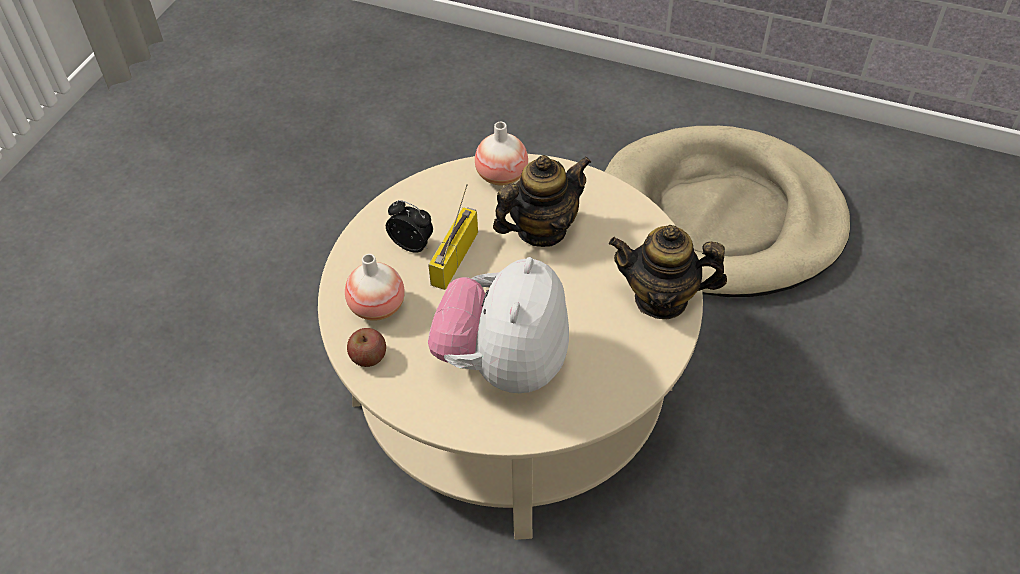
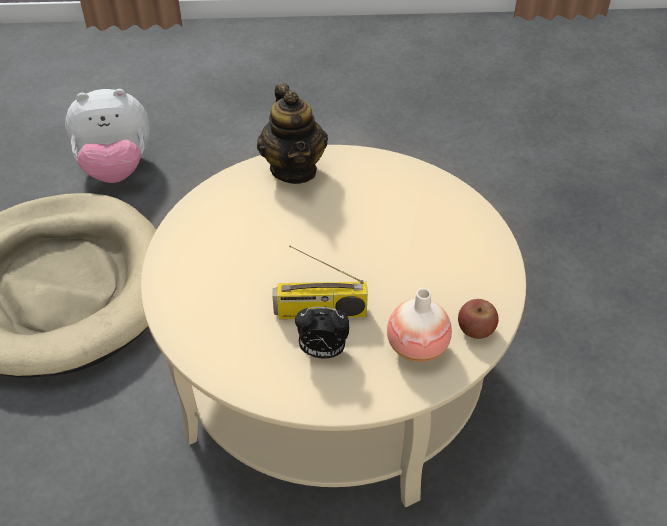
camera: 115 degrees left, 5 degrees down
alarm clock [386,200,433,253] -> alarm clock turned 90 degrees counterclockwise [295,307,349,358]
plush toy [428,257,569,393] -> plush toy moved to [65,89,150,183]
vase [475,122,528,185] -> none
teapot [493,155,591,247] -> none

